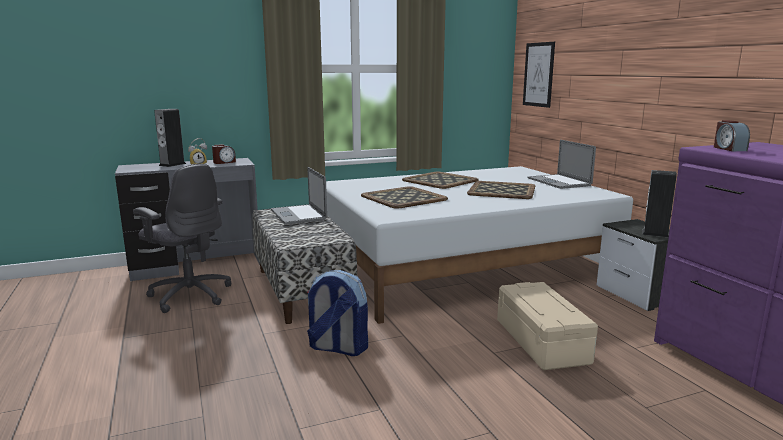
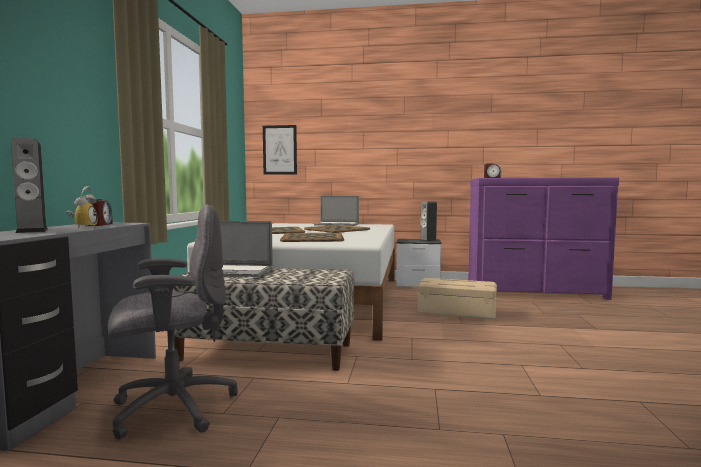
camera: 60 degrees left, 10 degrees down
backpack [307,270,368,356] -> none

